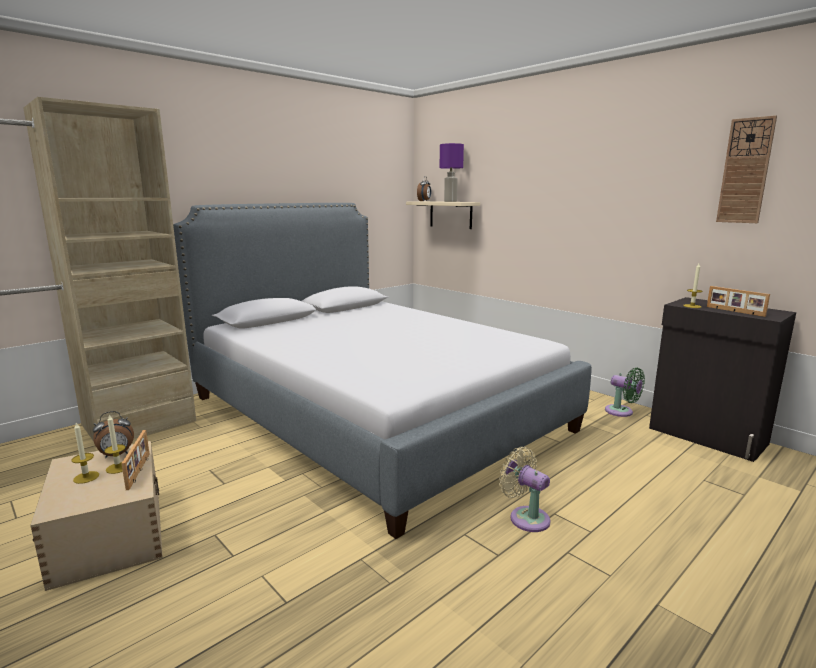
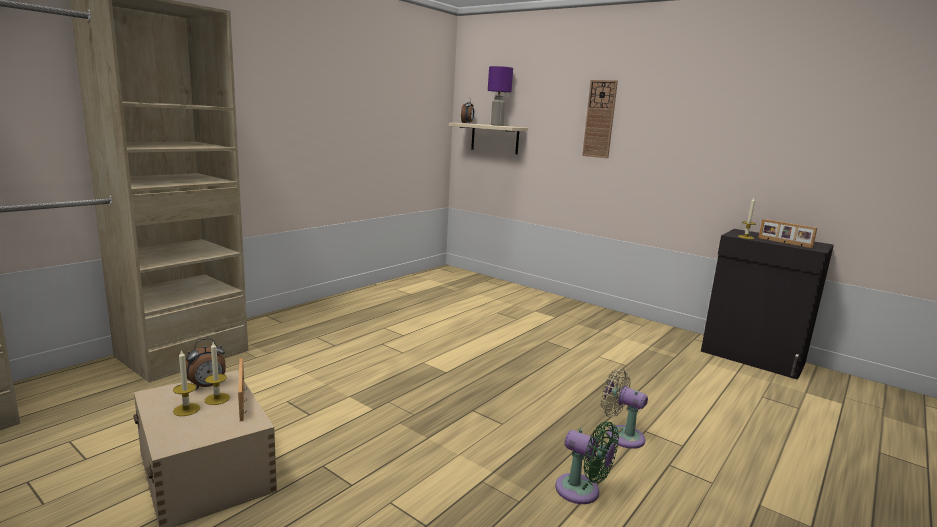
camera: 10 degrees left, 0 degrees up
bed [173,203,592,539] -> none
green fan [605,367,645,417] -> green fan moved to [555,422,619,504]
wall clock [716,115,777,223] -> wall clock moved to [582,80,618,158]

